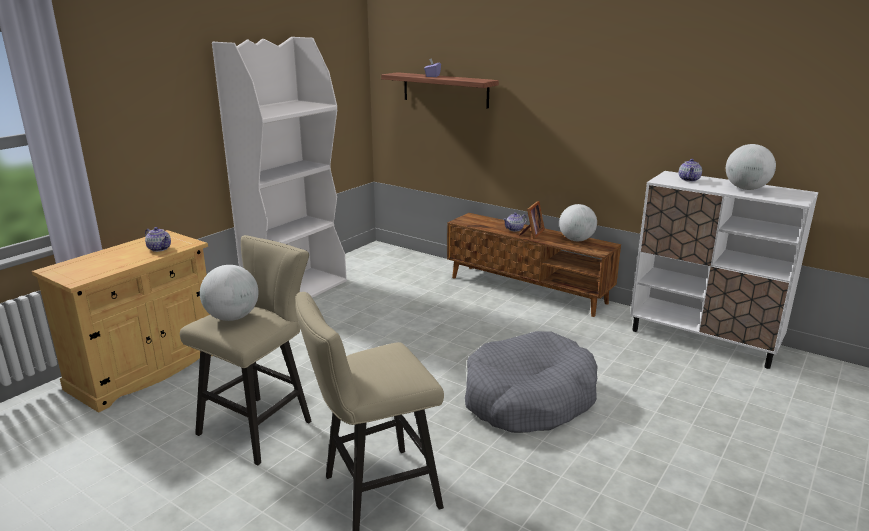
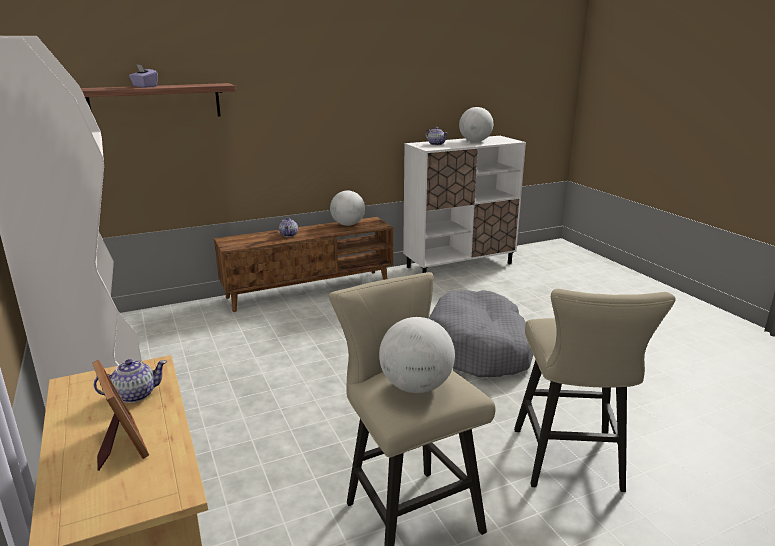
camera: 60 degrees left, 0 degrees up
picture frame [519,201,545,239] -> picture frame moved to [92,360,149,471]

